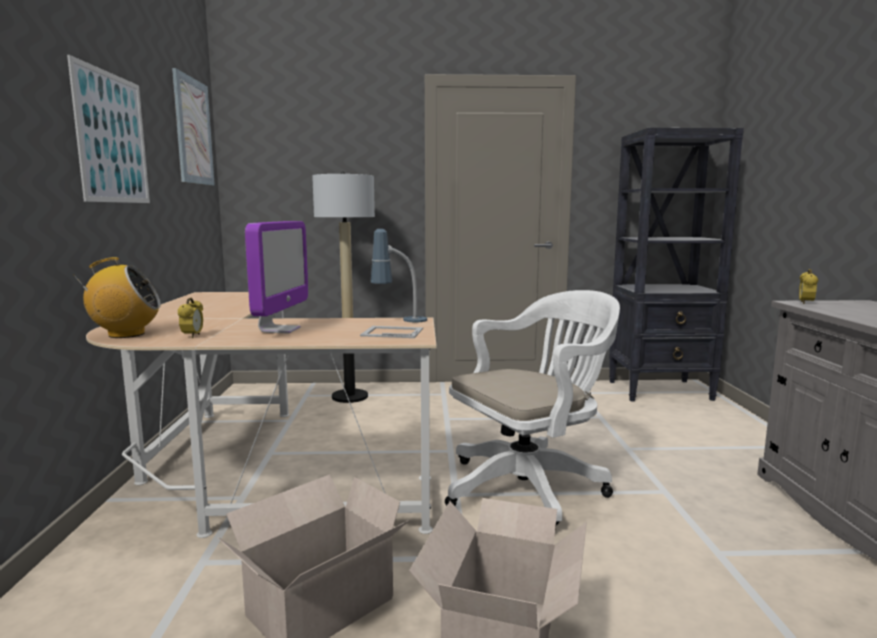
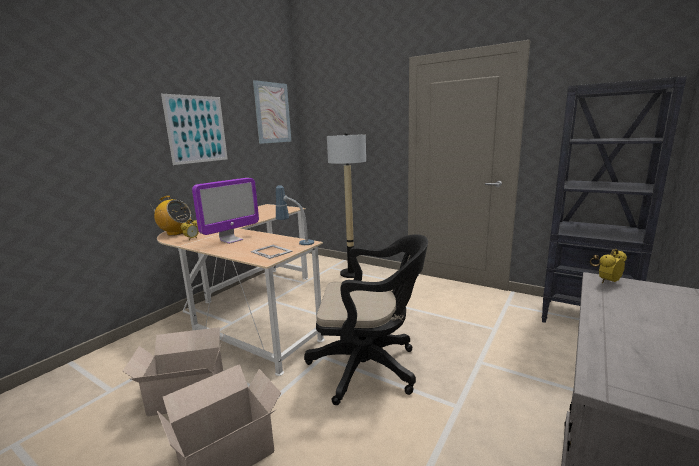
camera: 35 degrees right, 5 degrees up
white office chair [445,290,620,529] -> black office chair [304,234,428,405]

